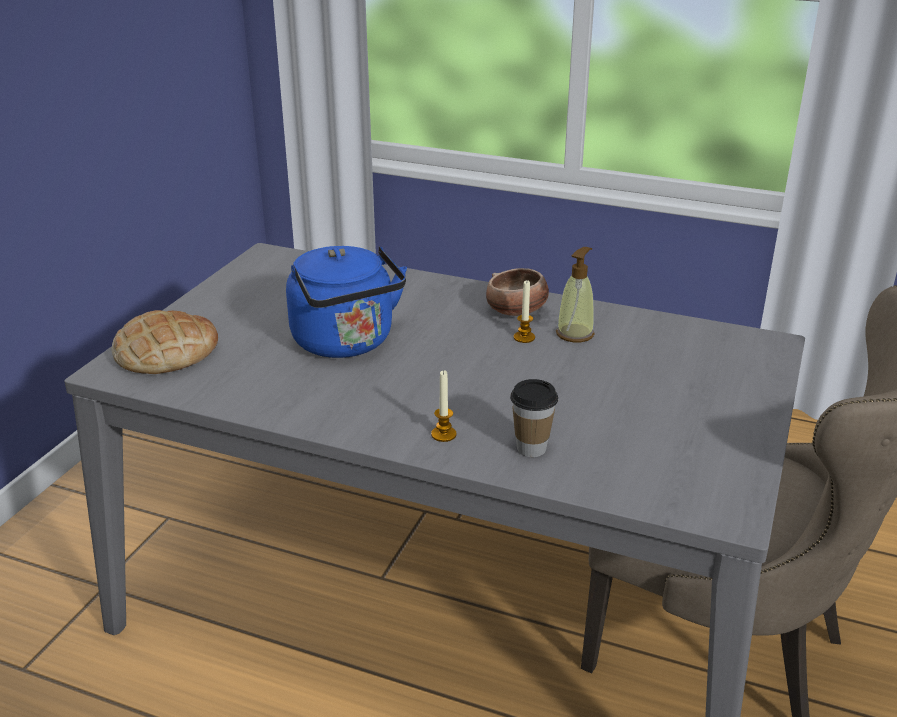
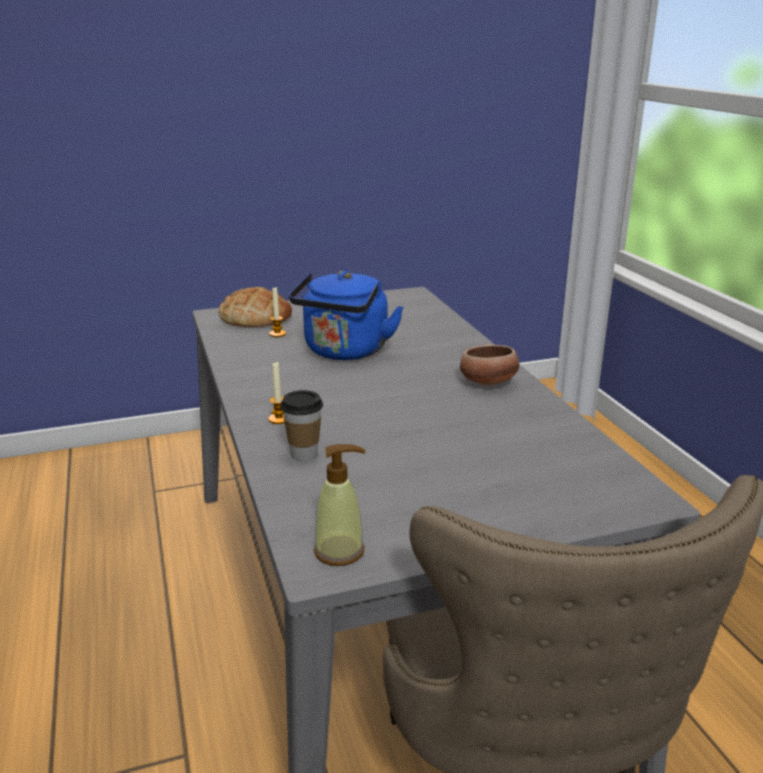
camera: 50 degrees right, 5 degrees down
candle [514,280,535,343] -> candle moved to [269,287,286,337]
soap dispenser [556,247,595,342] -> soap dispenser moved to [314,444,365,566]

